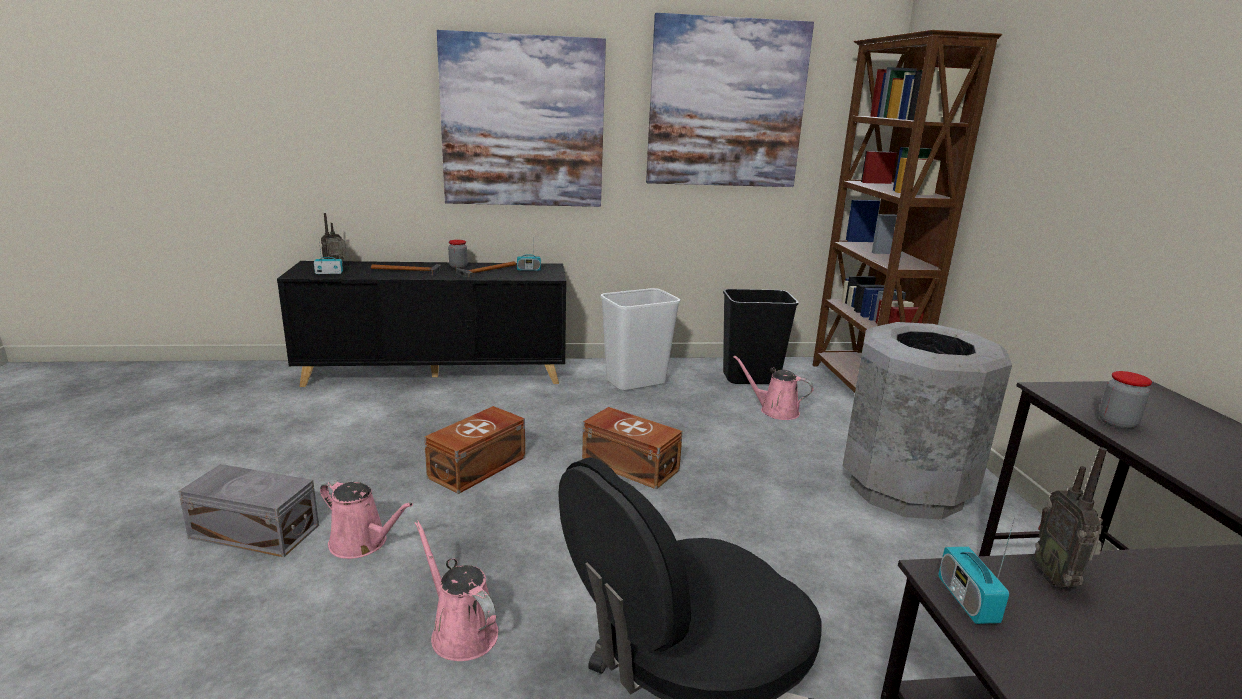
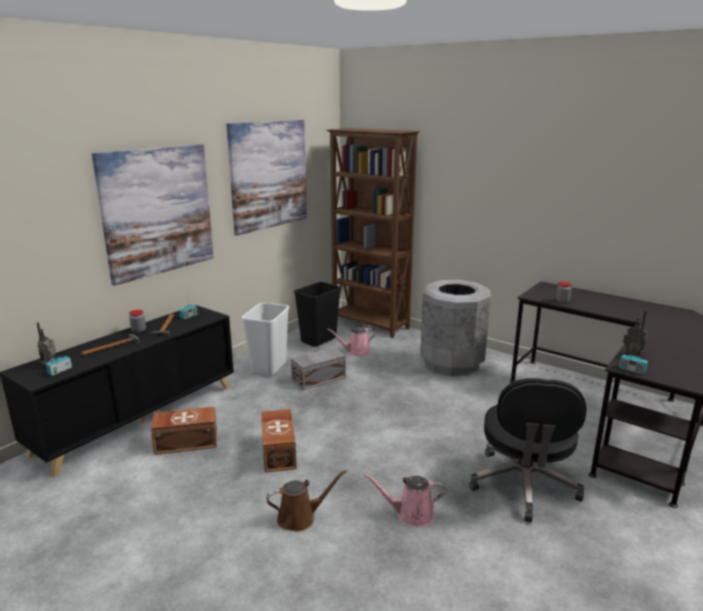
camera: 45 degrees left, 0 degrees up
grey storage box [178,464,319,557] -> grey storage box moved to [291,347,346,390]
pink watering can [320,479,413,559] -> brown watering can [266,470,347,532]
brown storage box [582,407,683,489] -> brown storage box moved to [150,406,217,455]

